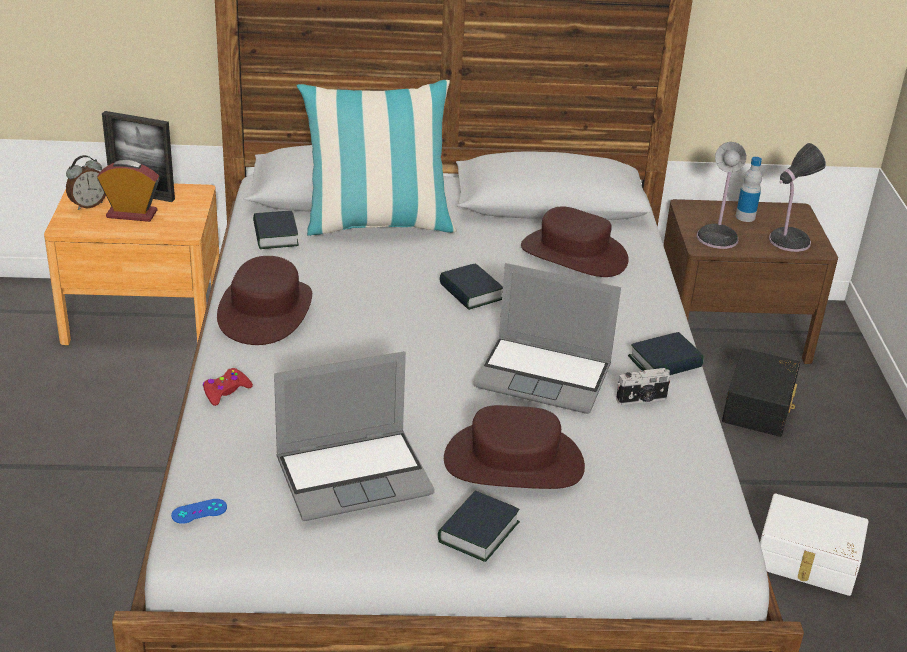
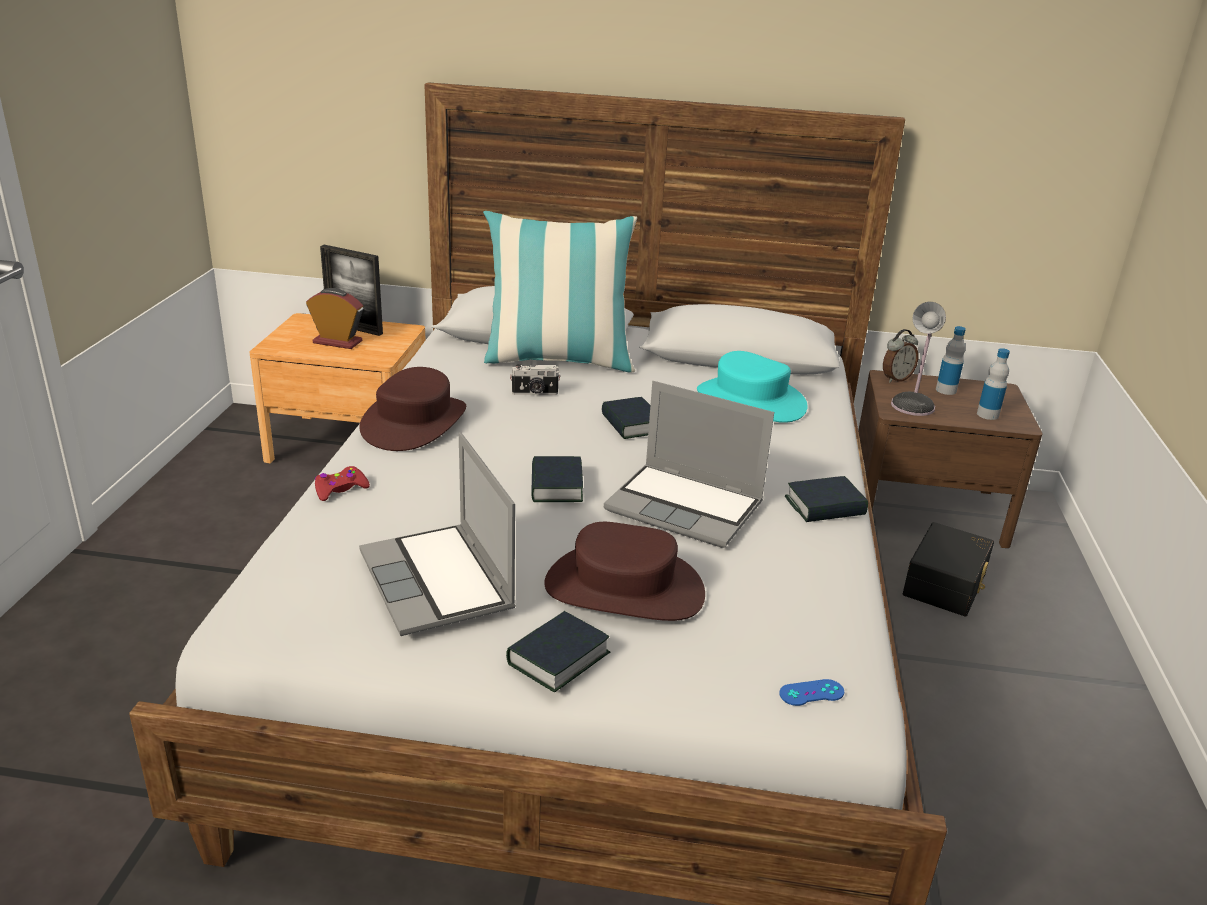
camera: 10 degrees right, 5 degrees down
alarm clock [66,155,106,210] -> alarm clock moved to [883,329,919,382]
blue game controller [171,499,227,524] -> blue game controller moved to [779,679,844,706]
book [253,211,299,249] -> book moved to [531,456,583,502]
laptop [274,351,435,521] -> laptop turned 75 degrees clockwise [359,432,516,636]
brown hat [521,206,629,277] -> turquoise hat [697,351,808,423]
camera [616,368,671,405] -> camera moved to [510,364,560,395]
white storage box [760,494,869,596] -> none
table lamp [769,143,826,252] -> bottle [977,348,1010,420]

